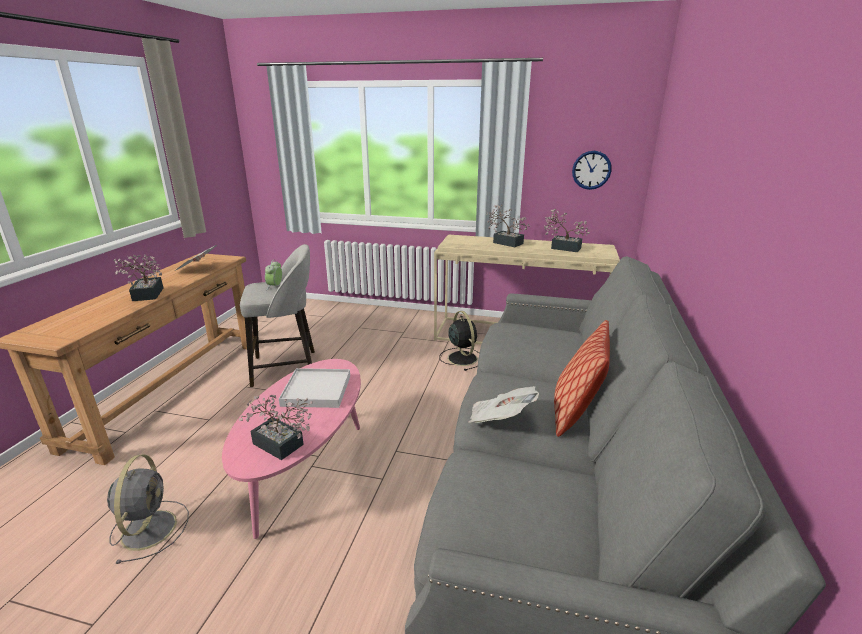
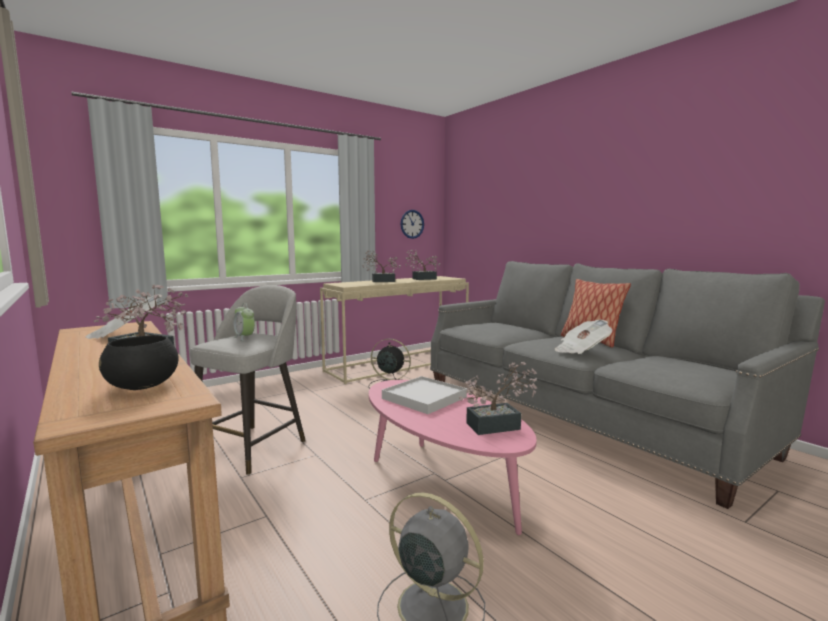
camera: 50 degrees left, 15 degrees down
none -> black bowl [99,335,179,390]

